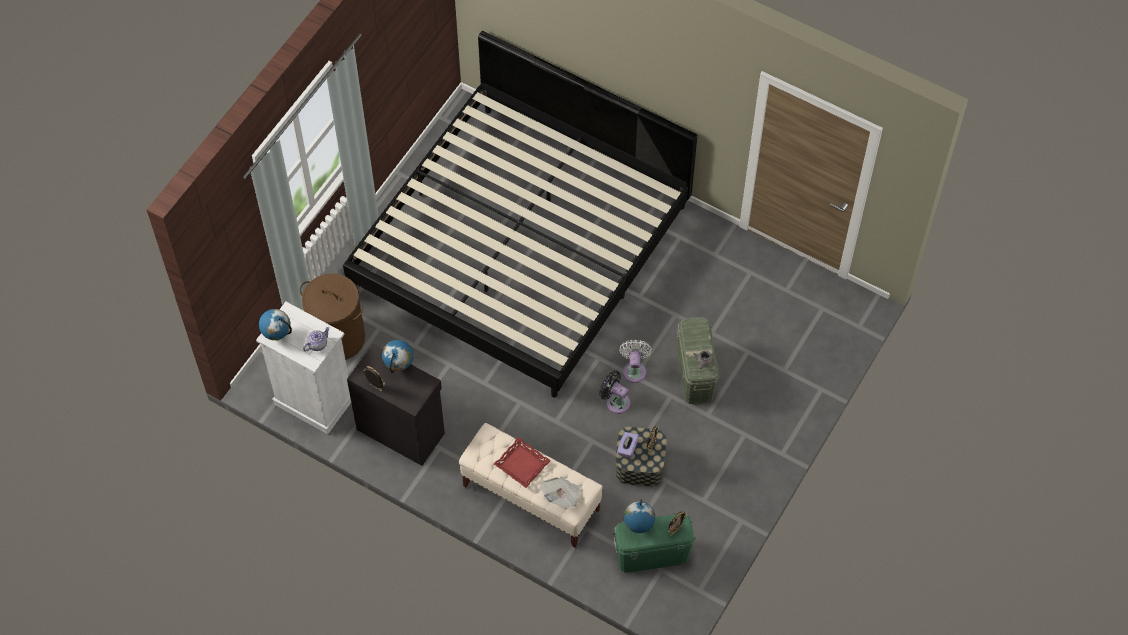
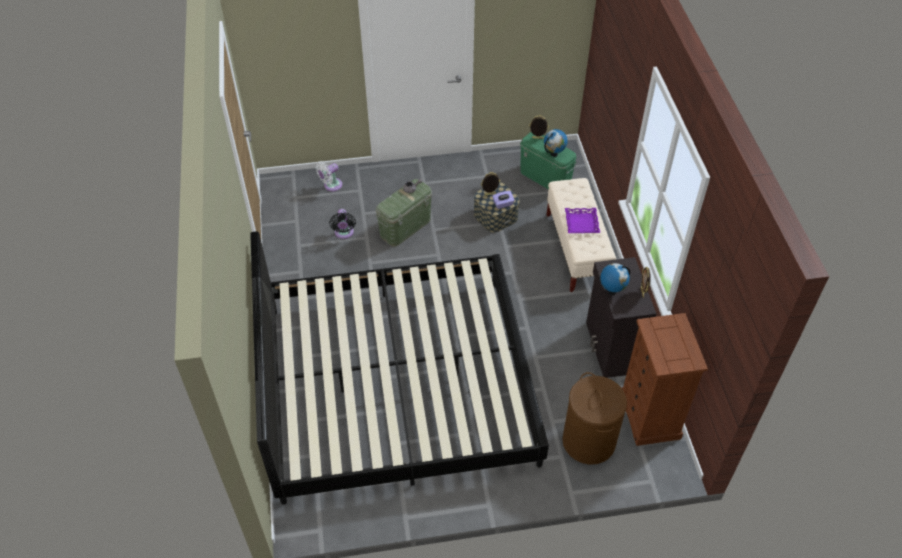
camera: 130 degrees left, 10 degrees down
white dresser [256,302,351,434] -> brown dresser [621,313,708,446]
globe [259,309,292,340] -> none
teapot [303,327,330,352] -> none
red tray [494,437,551,488] -> purple tray [565,208,600,233]
newspaper [540,476,583,508] -> none
black fan [599,370,630,414] -> black fan moved to [329,209,356,239]
white fan [619,340,652,383] -> white fan moved to [316,161,342,191]

